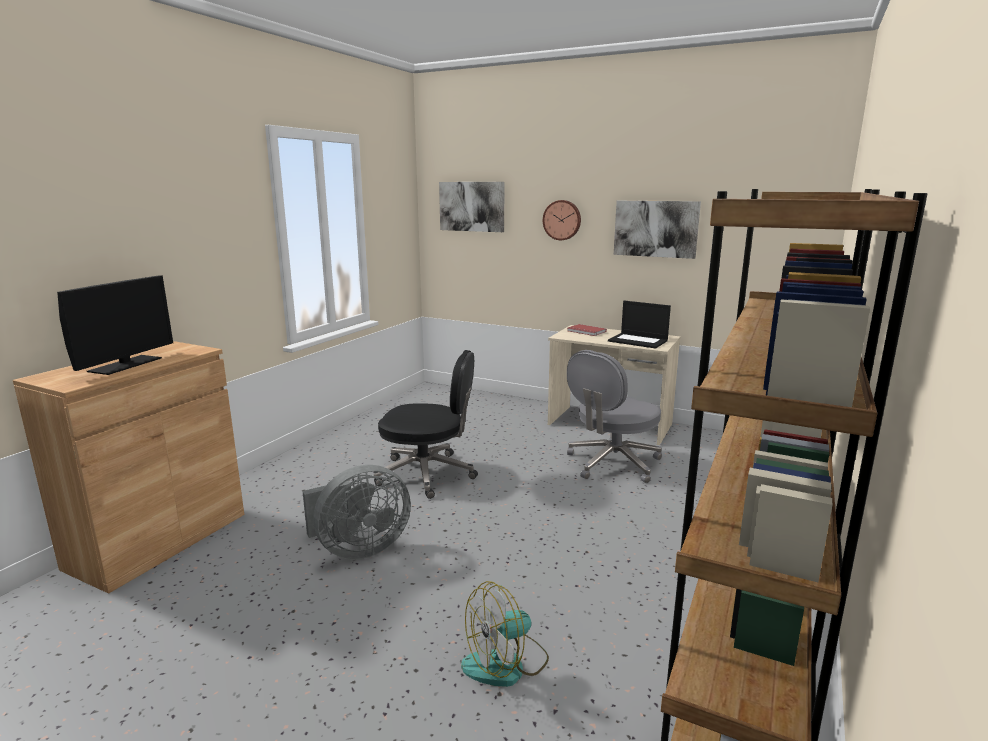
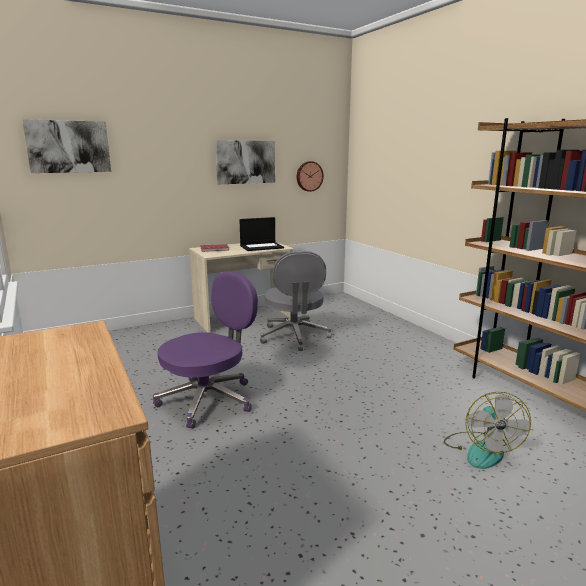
camera: 55 degrees left, 0 degrees up
monitor [57,275,173,375] -> none
grey fan [303,465,411,560] -> none
black office chair [374,350,478,499] -> purple office chair [153,271,258,428]
wall clock [543,200,581,240] -> wall clock moved to [297,161,324,192]

